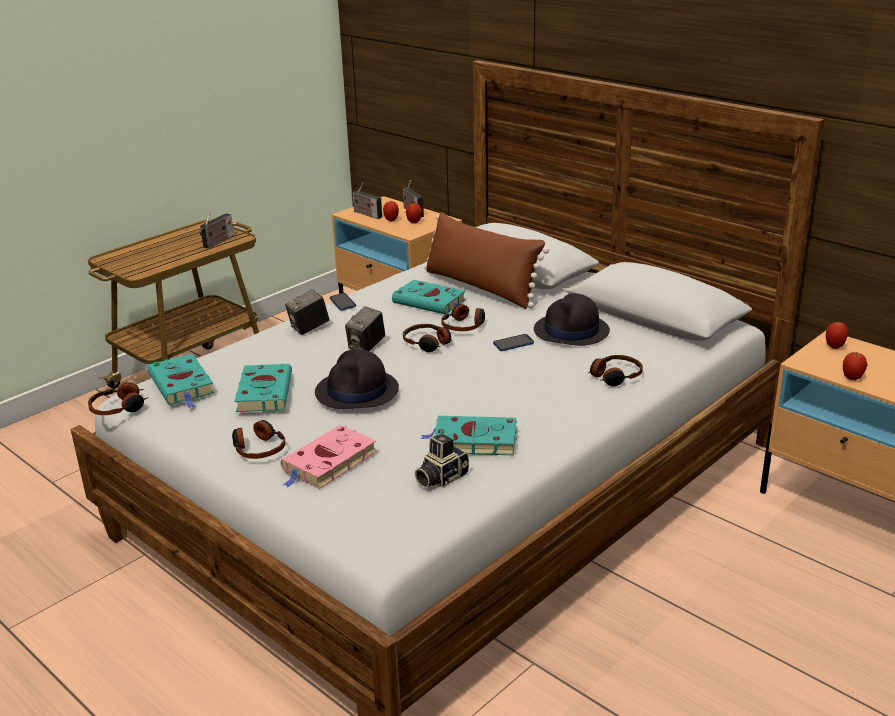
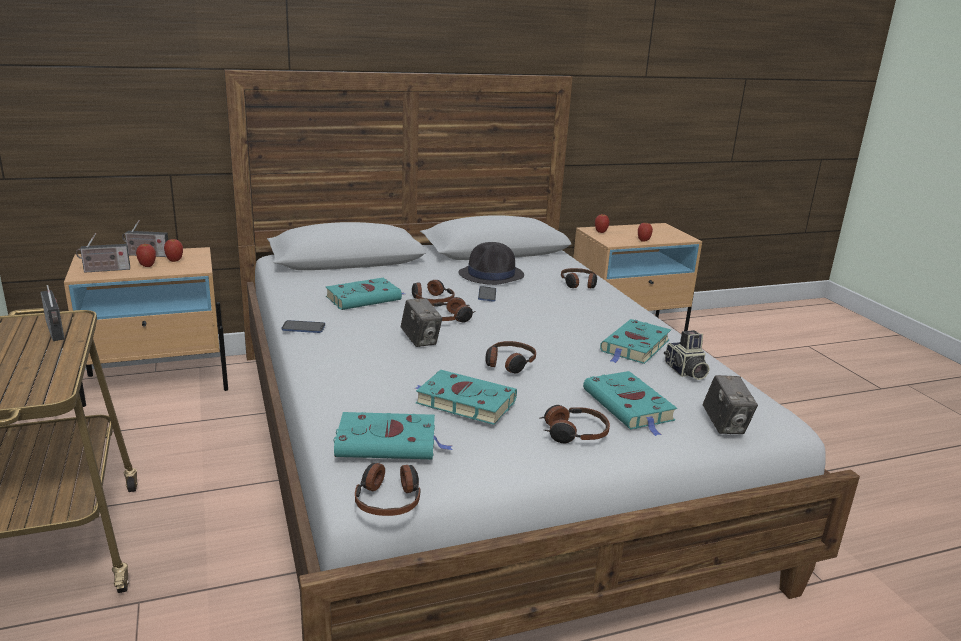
camera: 65 degrees left, 5 degrees down
pink book [281,425,377,489] -> turquoise book [583,371,677,436]
camera [285,289,329,335] -> camera moved to [703,375,758,434]
black hat [315,349,399,409] -> headphones [485,341,536,373]
brown pillow [424,212,549,309] -> none

